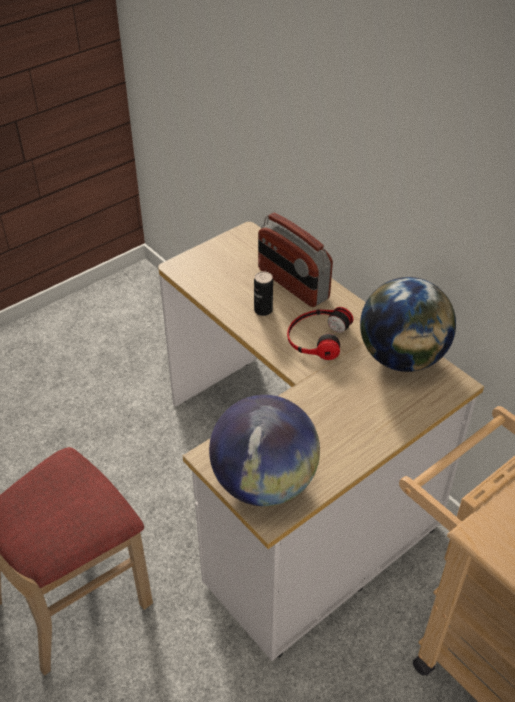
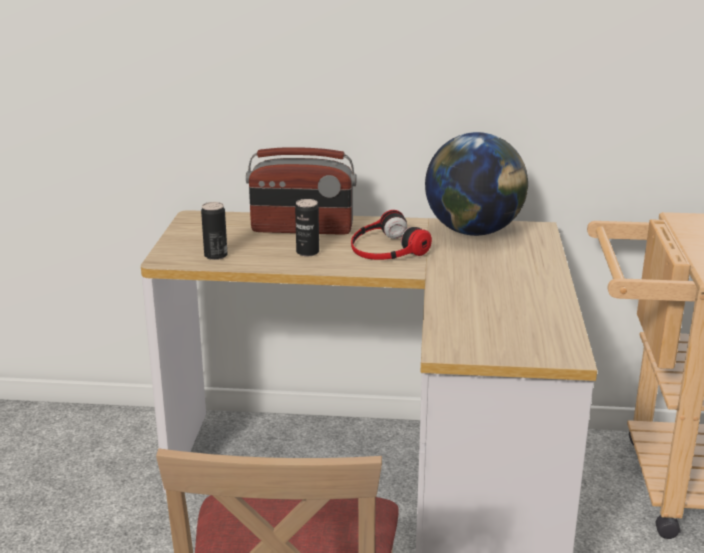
camera: 45 degrees left, 20 degrees down
globe [209,395,320,506] -> none
none -> can [201,202,228,260]

